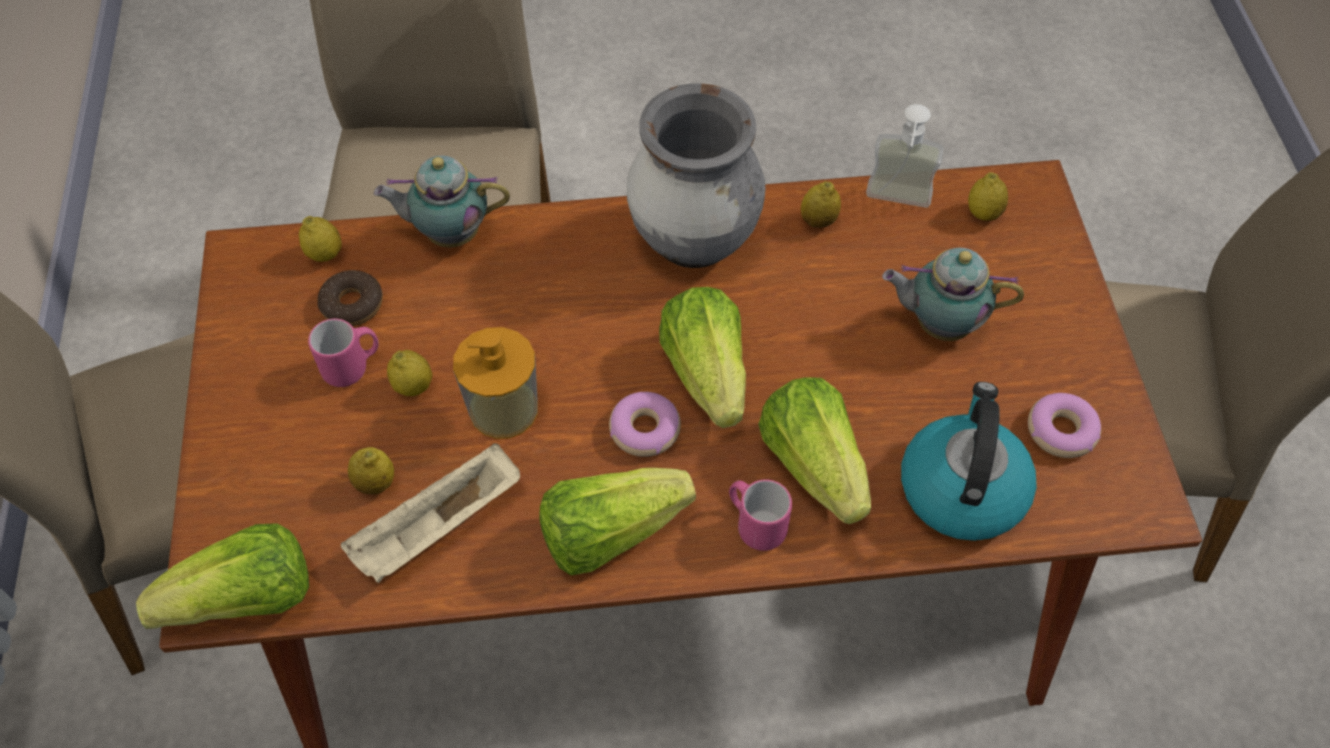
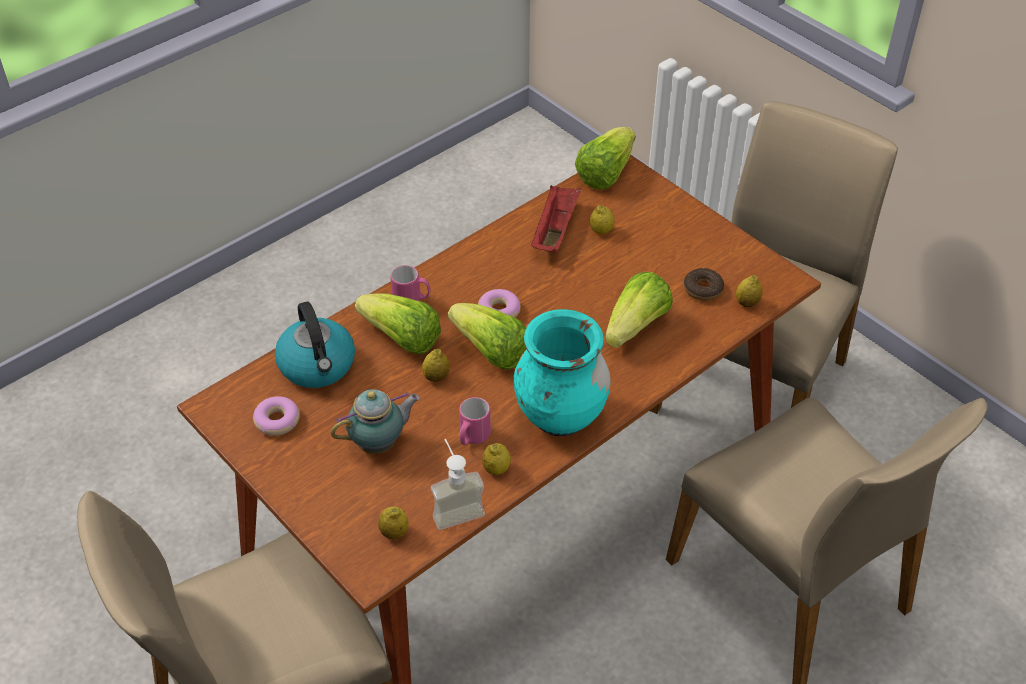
camera: 145 degrees right, 10 degrees down
pink mug [308,319,378,387] -> pink mug moved to [459,397,491,445]
beige tray [341,443,520,583] -> red tray [531,186,581,252]
teapot [374,155,510,247] -> none
lemon [387,350,432,396] -> lemon moved to [422,349,450,382]
soap dispenser [453,327,538,439] -> none
lettuce [539,468,696,575] -> lettuce moved to [605,272,673,348]
grey vase [627,83,766,268] -> turquoise vase [514,309,611,436]

